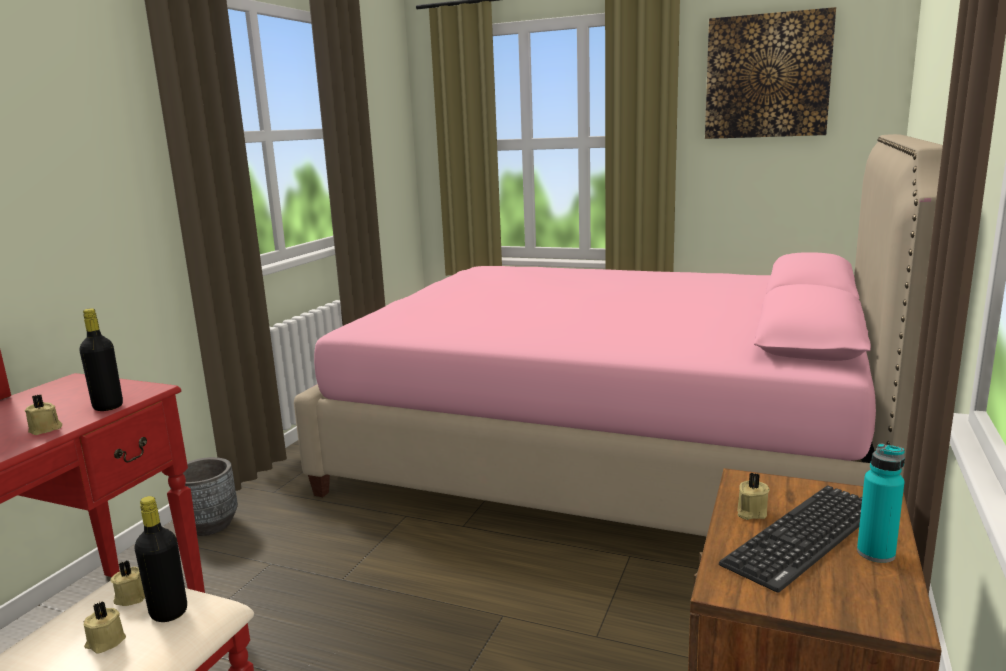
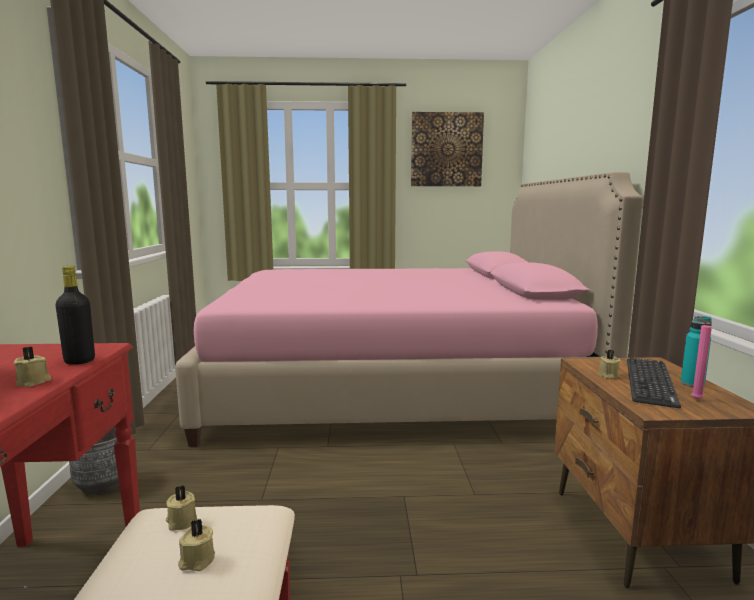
camera: 25 degrees left, 5 degrees down
black bottle [135,496,187,622] -> none
none -> pink candle [691,316,712,400]

